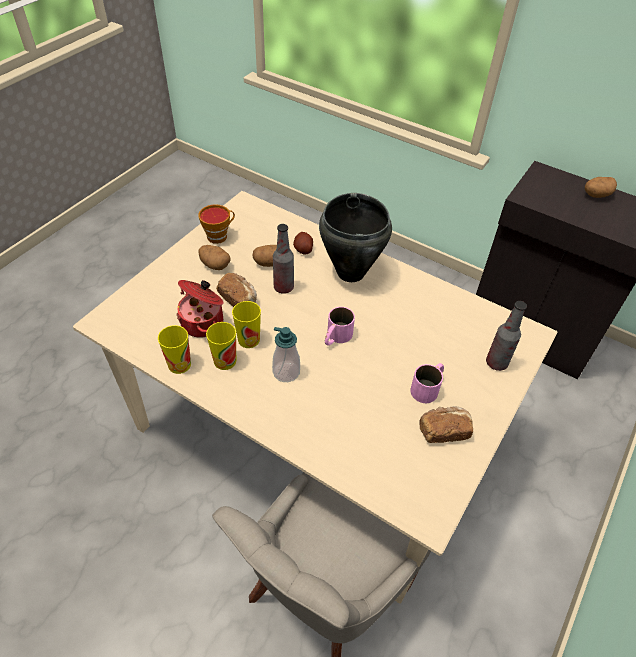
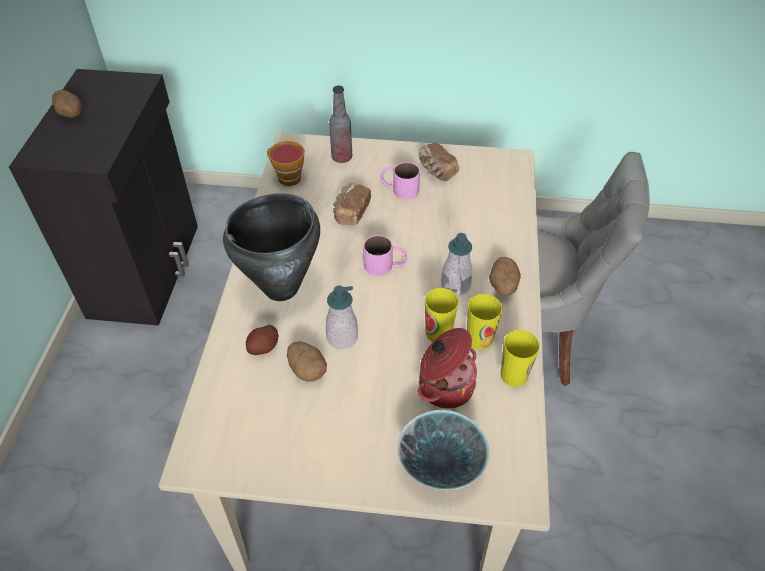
camera: 115 degrees left, 0 degrees up
cup [198,204,235,244] -> cup moved to [267,141,304,186]
potato [198,245,231,270] -> potato moved to [489,257,521,296]
bread [216,273,257,307] -> bread moved to [333,183,371,225]
bottle [273,224,294,294] -> soap dispenser [326,286,358,349]
none -> bowl [397,410,489,490]

